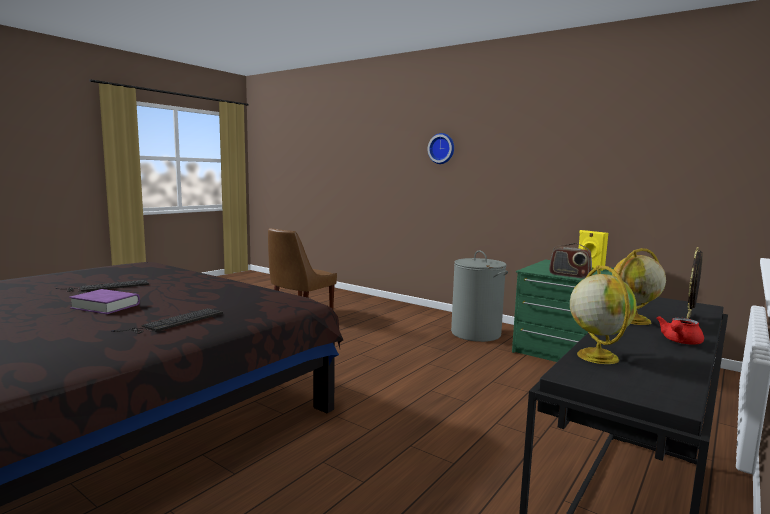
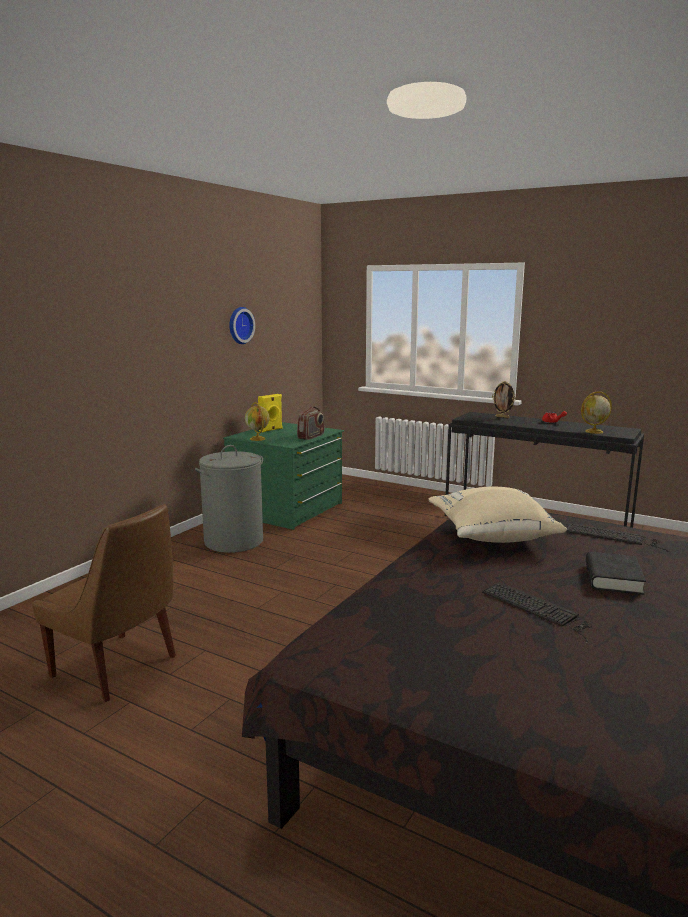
camera: 95 degrees left, 5 degrees up
purple book [69,289,140,314] -> black book [586,552,646,595]
wall clock [428,133,454,164] -> wall clock moved to [229,307,255,344]
globe [612,248,666,325] -> globe moved to [245,402,270,441]
none -> beige pillow [429,487,567,543]

